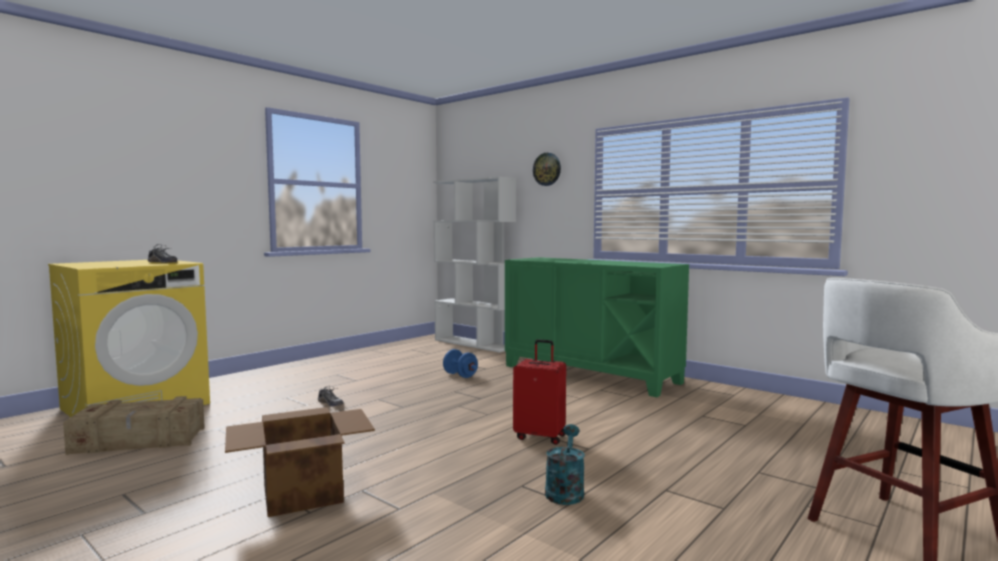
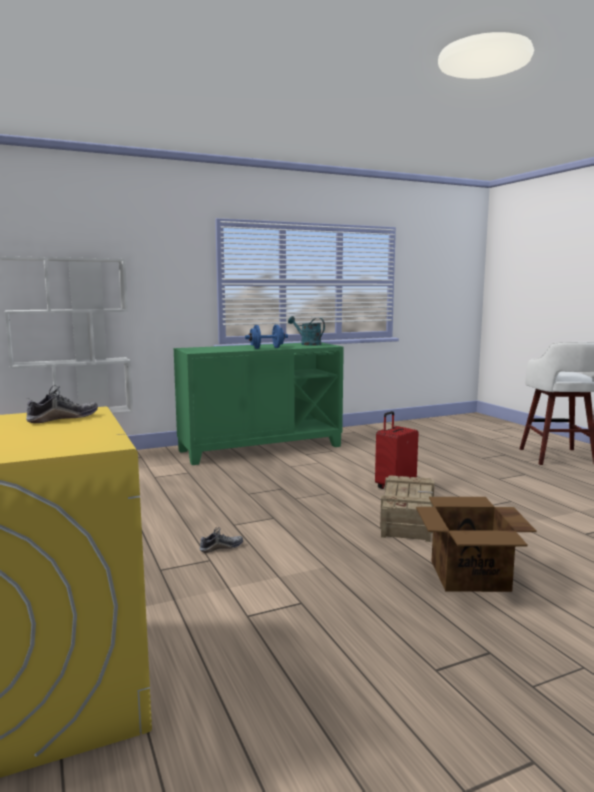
camera: 65 degrees left, 5 degrees up
crate [63,396,205,455] -> crate moved to [380,475,434,542]
blue dumbbell [443,349,478,378] -> blue dumbbell moved to [245,325,288,349]
wall clock [533,153,561,186] -> none
turquoise watering can [545,424,585,505] -> turquoise watering can moved to [288,316,325,346]

